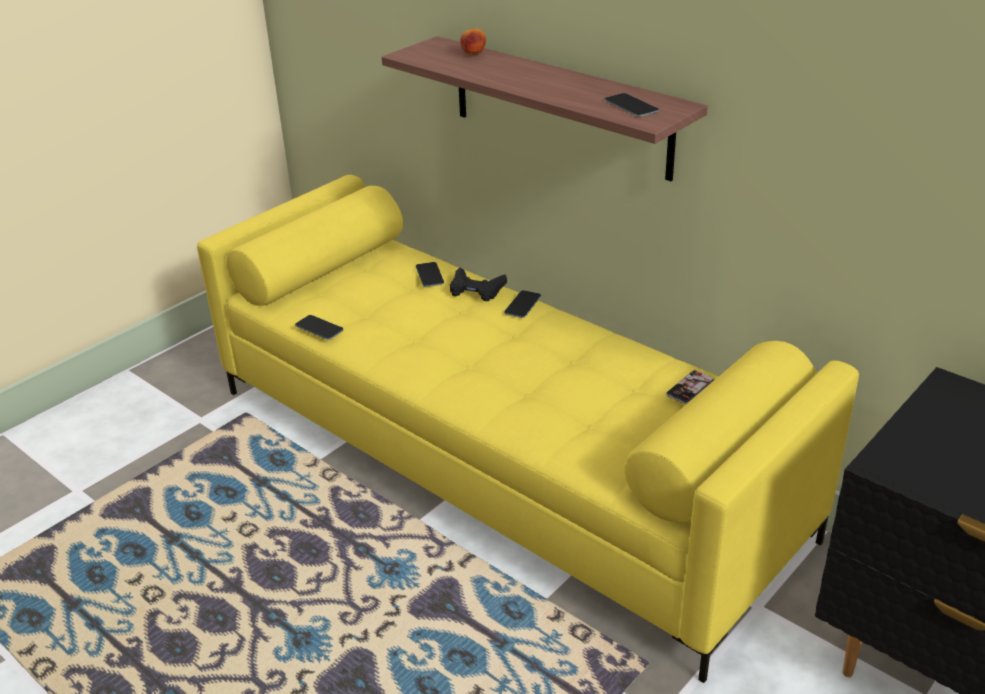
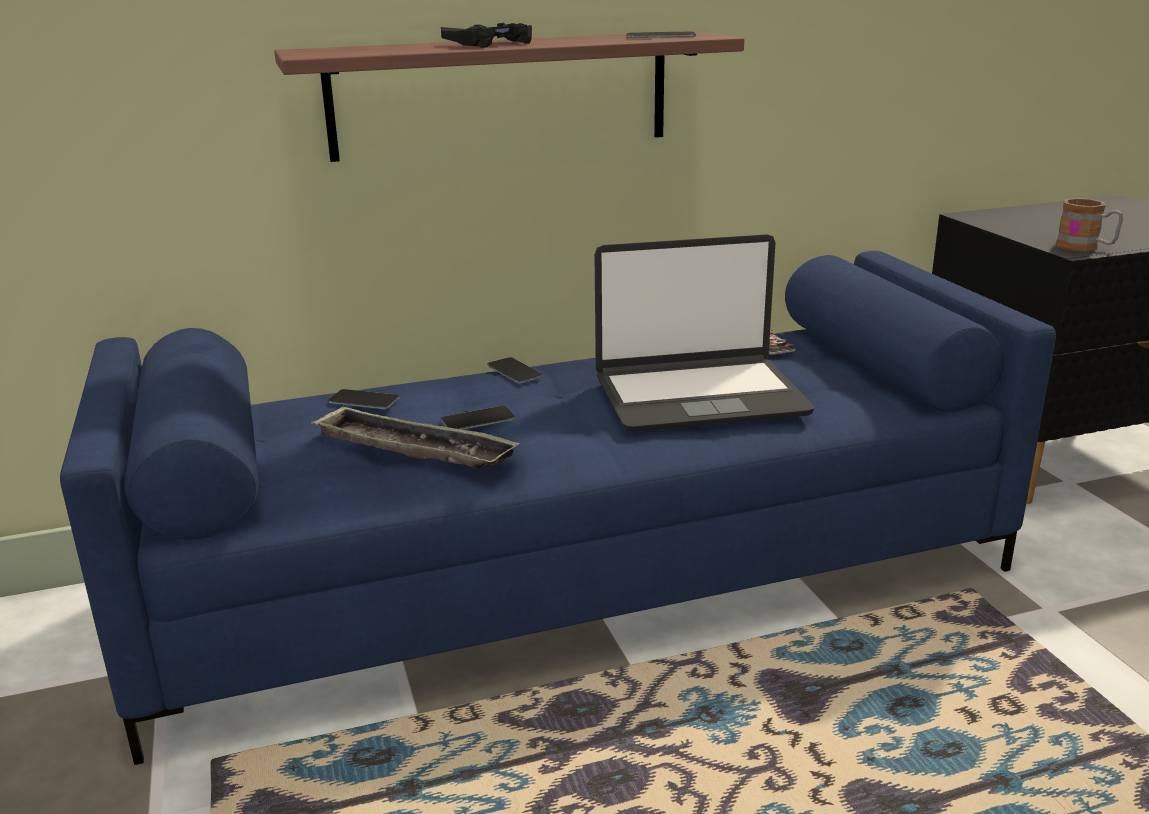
camera: 60 degrees left, 10 degrees down
yellow sofa [197,175,859,683] -> blue sofa [60,251,1056,765]
phone [295,315,343,340] -> phone moved to [441,406,515,430]
black game controller [450,268,507,301] -> black game controller moved to [441,23,532,48]
apple [460,29,486,55] -> none
none -> tray [311,405,520,468]
none -> laptop [595,234,814,432]
none -> mug [1056,198,1123,252]

